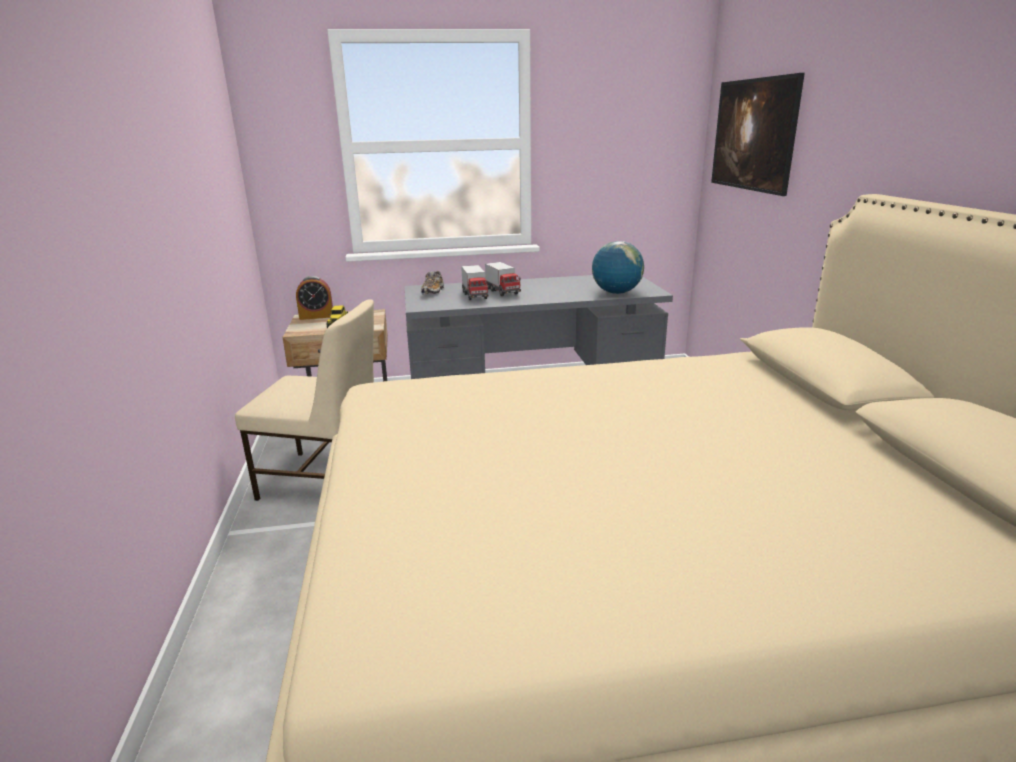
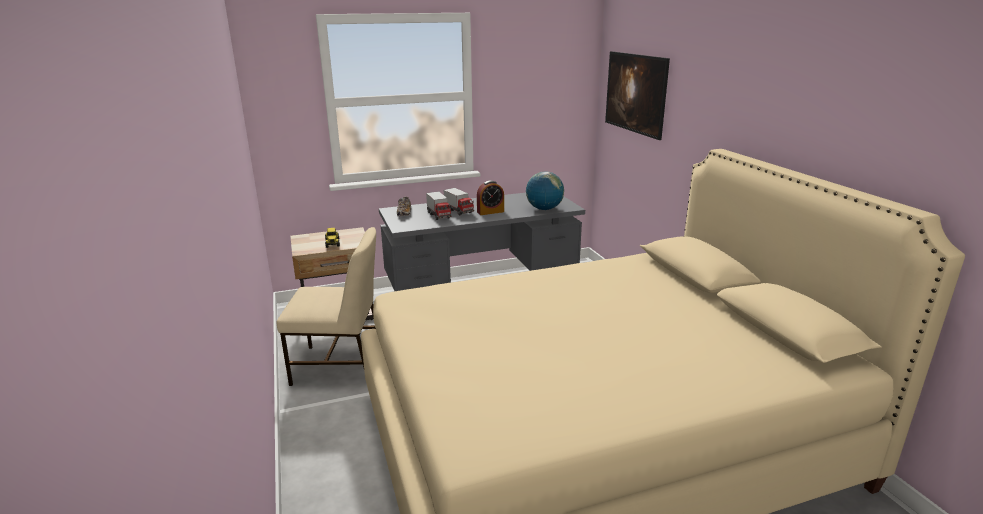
camera: 10 degrees left, 0 degrees up
alarm clock [296,276,333,320] -> alarm clock moved to [477,180,504,215]

